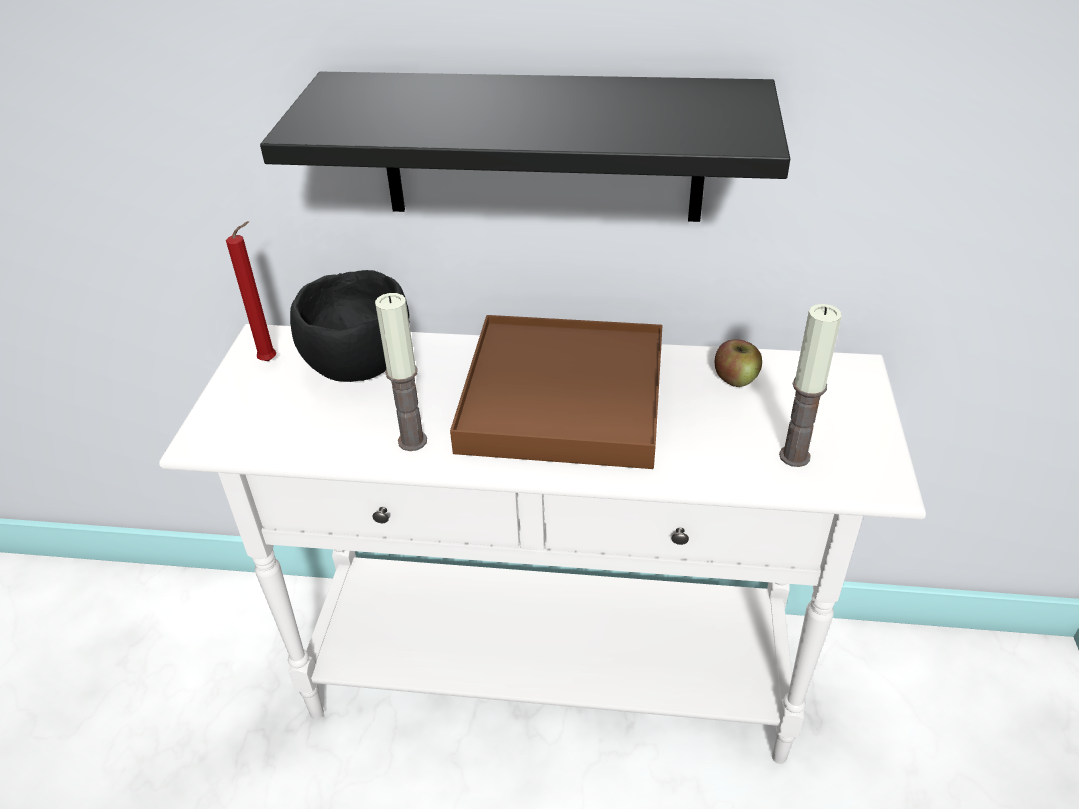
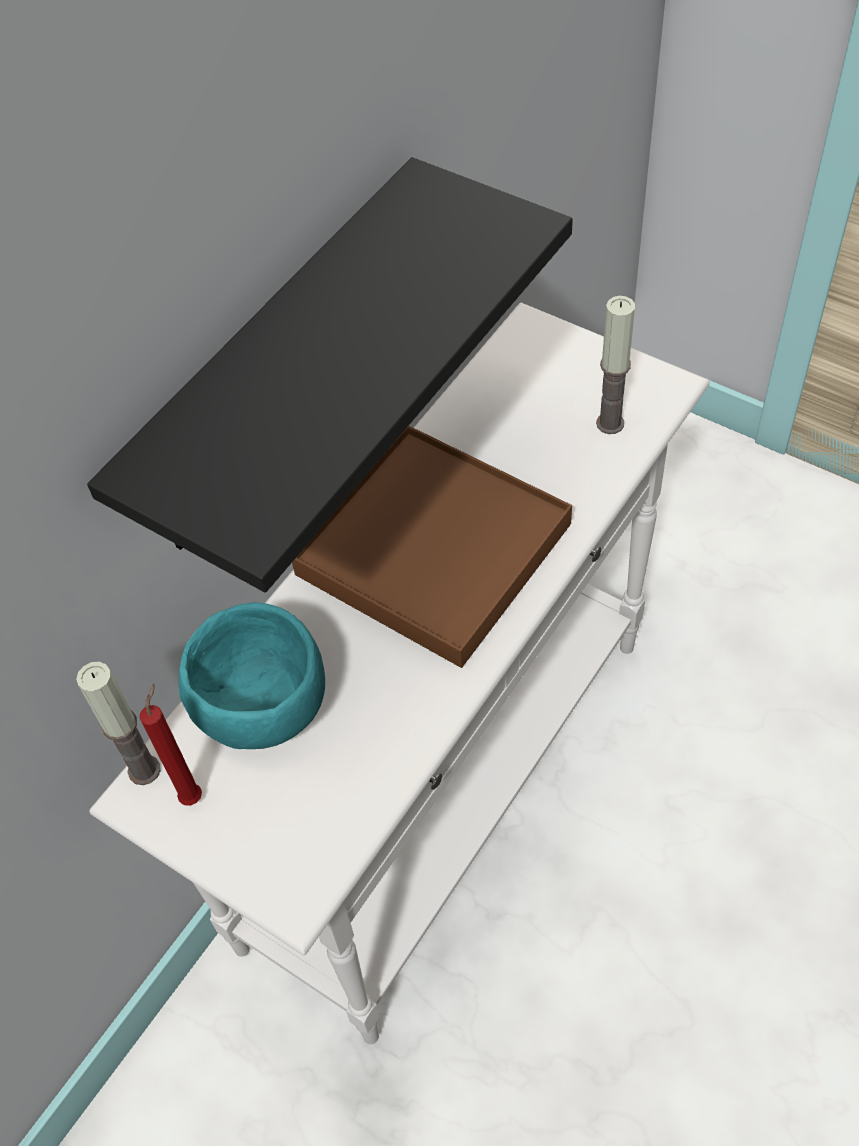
camera: 60 degrees left, 15 degrees up
black bowl [290,270,410,382] -> turquoise bowl [179,603,325,749]
candle [375,293,427,451] -> candle moved to [76,662,161,785]
apple [715,339,762,387] -> none

